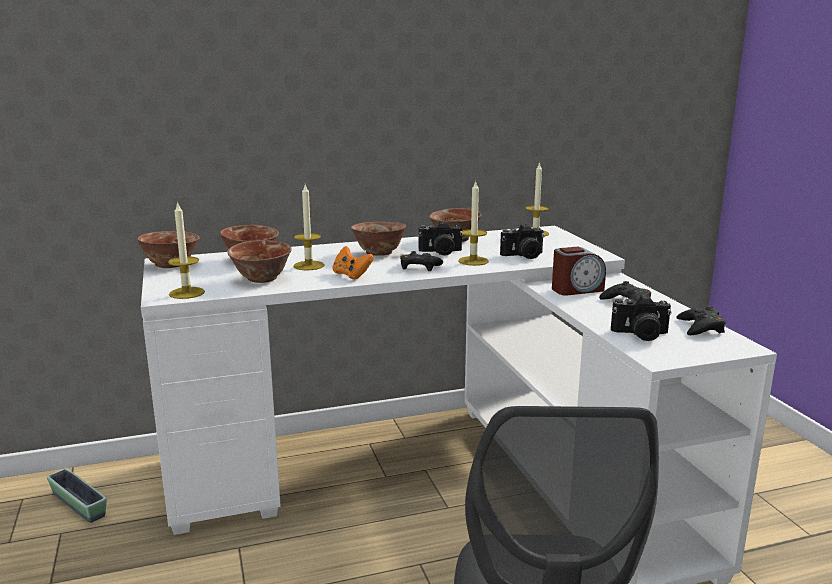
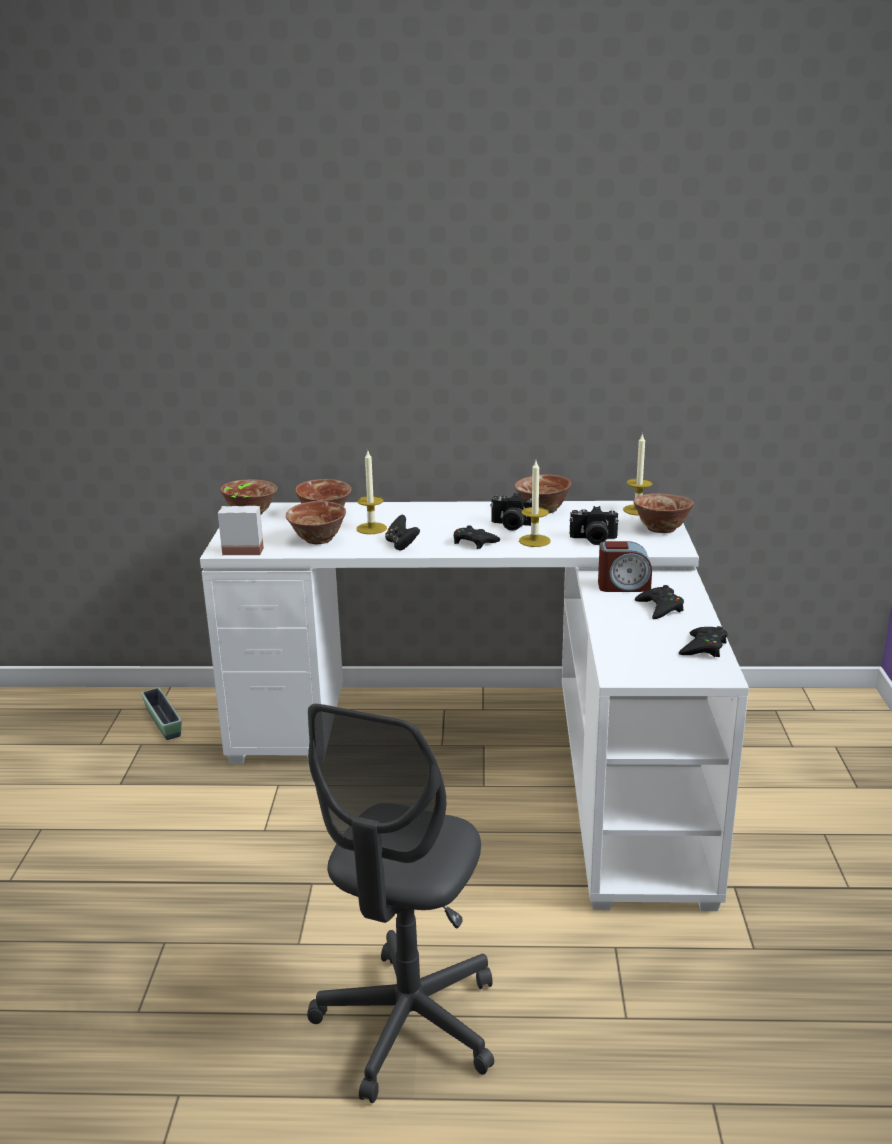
camera: 20 degrees right, 5 degrees up
candle [168,201,205,299] -> potted plant [218,483,264,555]
orange game controller [332,246,374,279] -> black game controller [385,514,420,551]
bowl [351,222,407,256] -> bowl moved to [633,493,694,533]
camera [611,295,672,341] -> none

